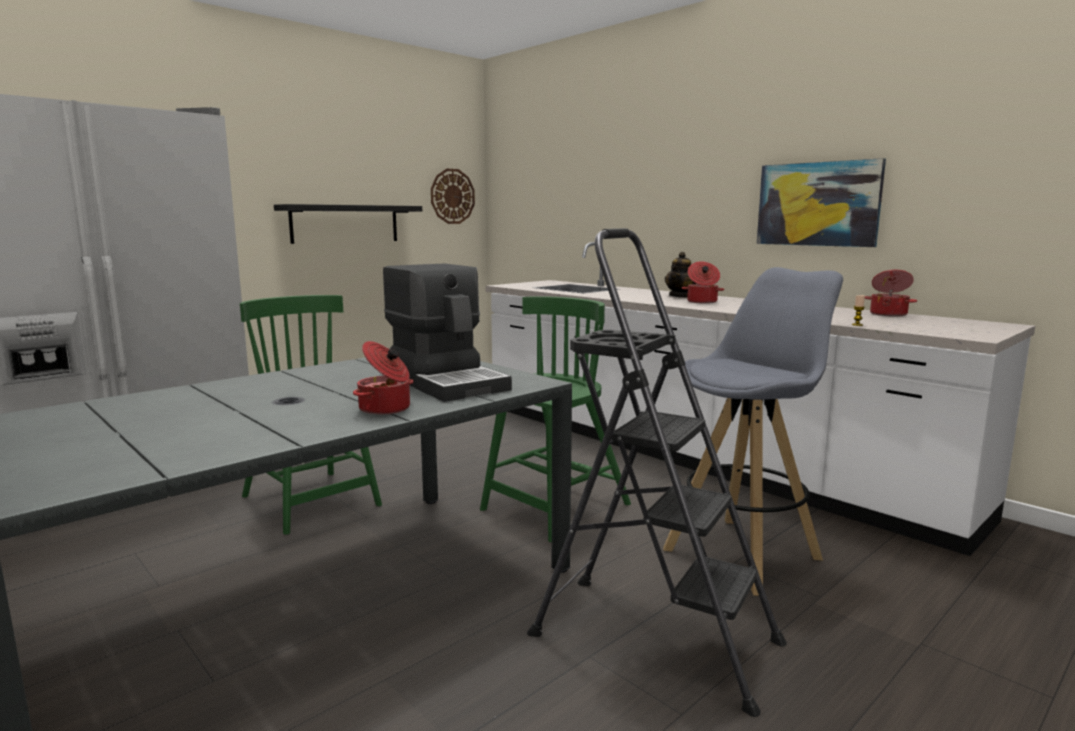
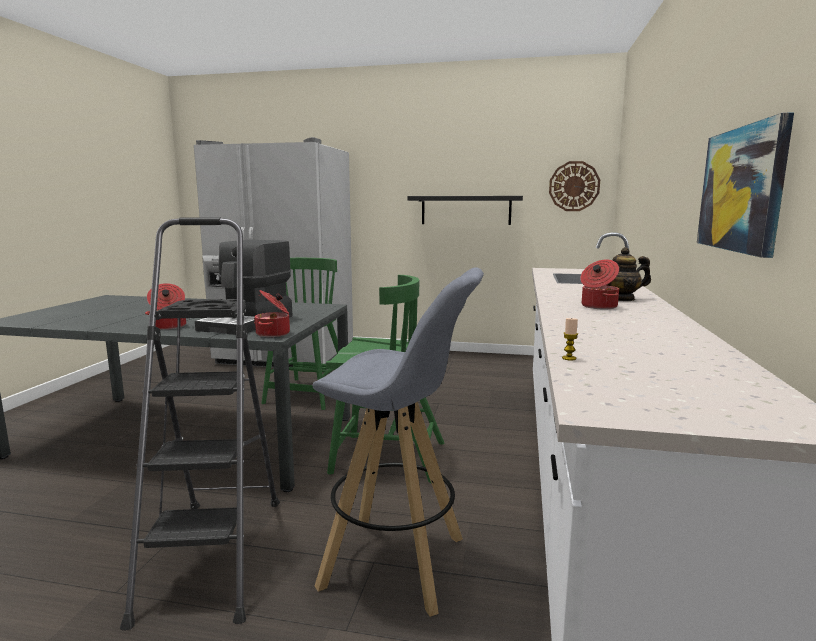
camera: 55 degrees right, 0 degrees up
cooking pot [865,270,917,317] -> cooking pot moved to [254,290,290,337]

